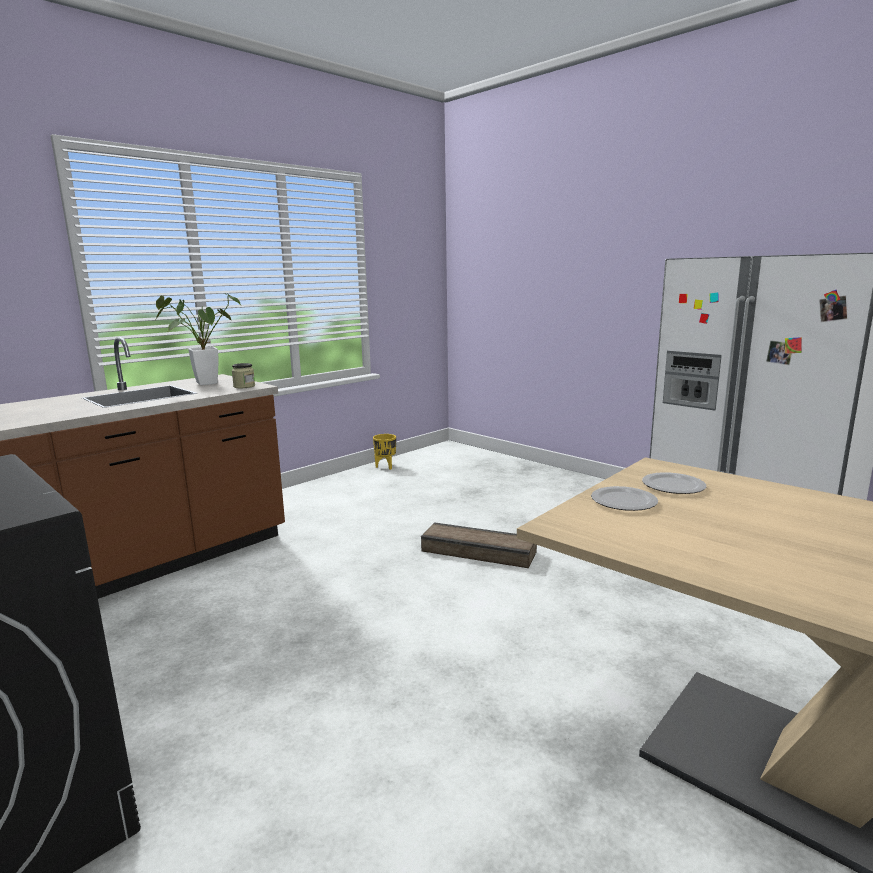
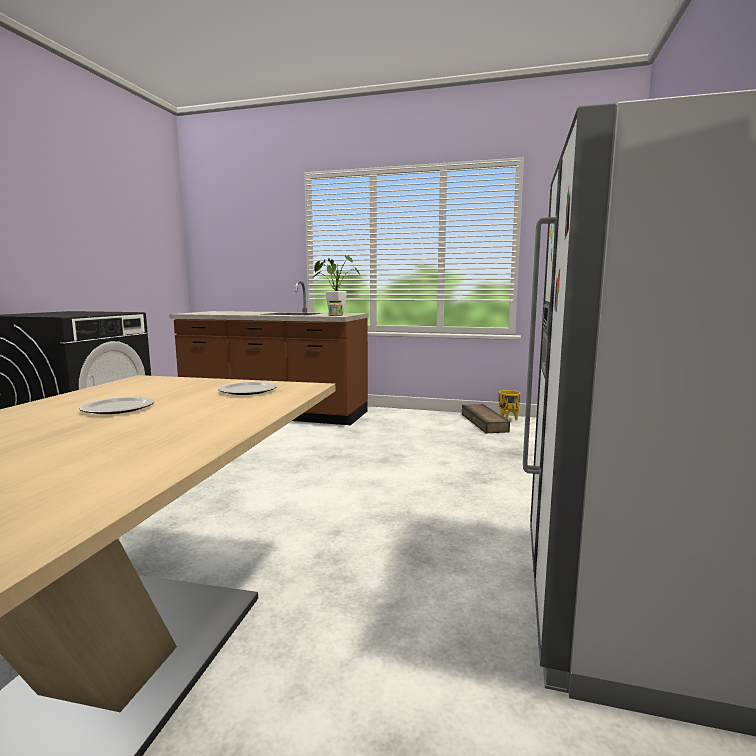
camera: 60 degrees right, 5 degrees down
crate [421,522,537,568] -> crate moved to [462,404,510,433]
plate [591,486,658,511] -> plate moved to [79,397,154,414]

